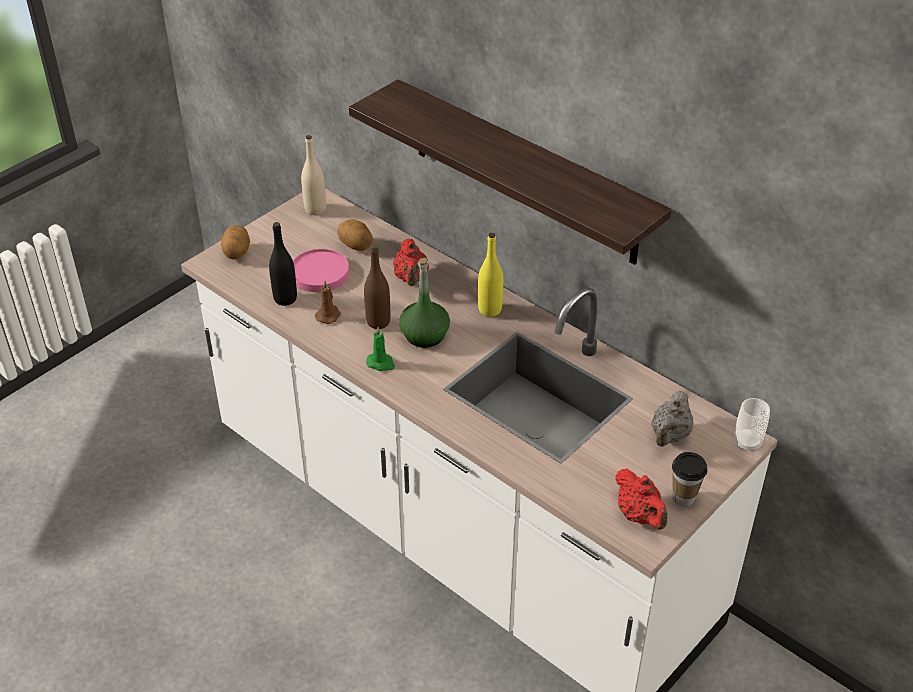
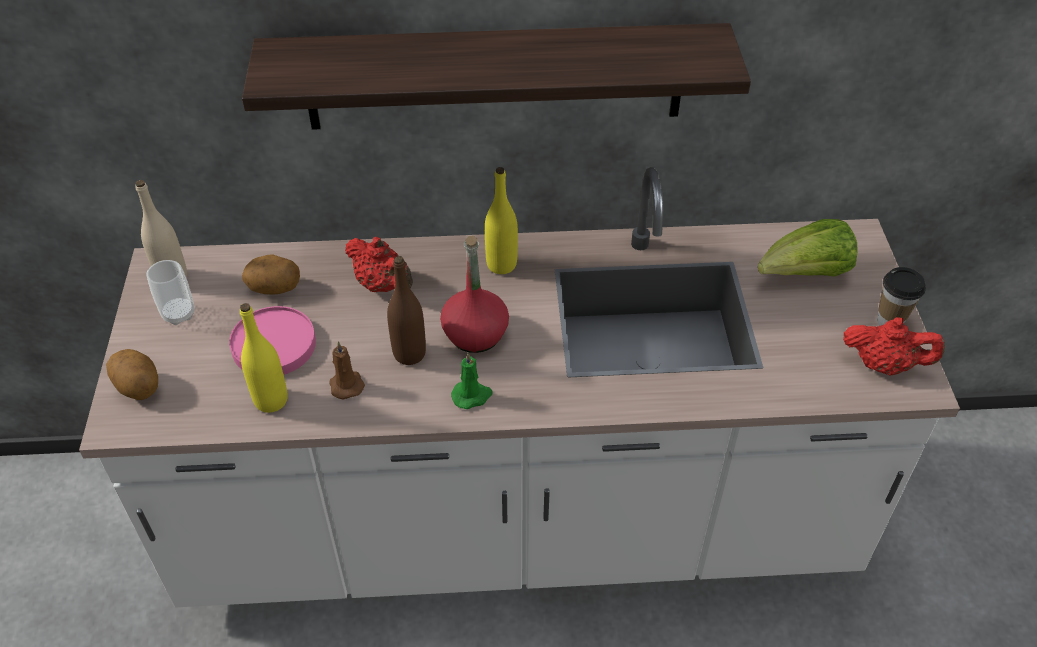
camera: 45 degrees left, 5 degrees up
black bottle [269,222,297,306] -> yellow bottle [240,303,288,413]
green bottle [399,257,450,348] -> red bottle [440,236,509,353]
grey teapot [651,391,694,447] -> lettuce [758,219,857,277]
cup [734,398,770,452] -> cup moved to [146,260,195,325]

